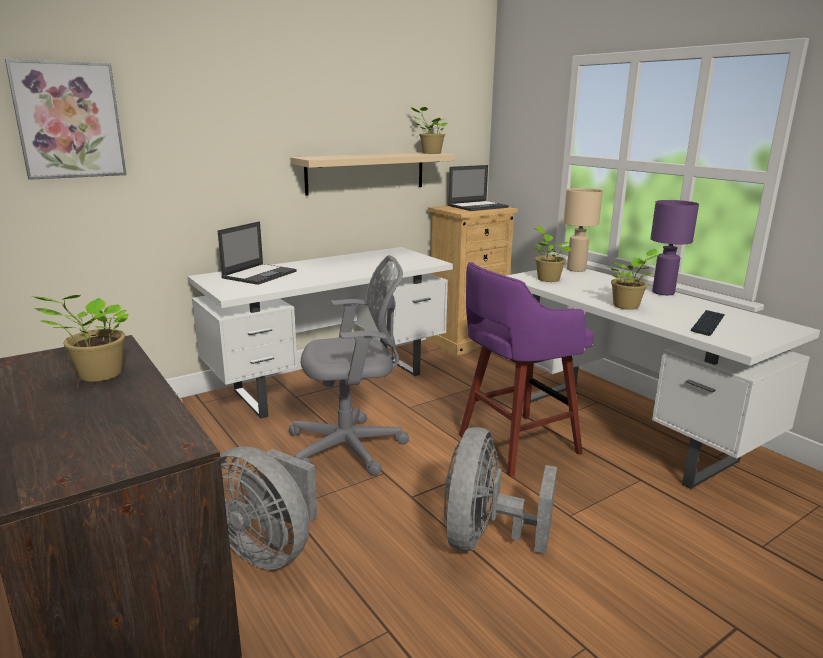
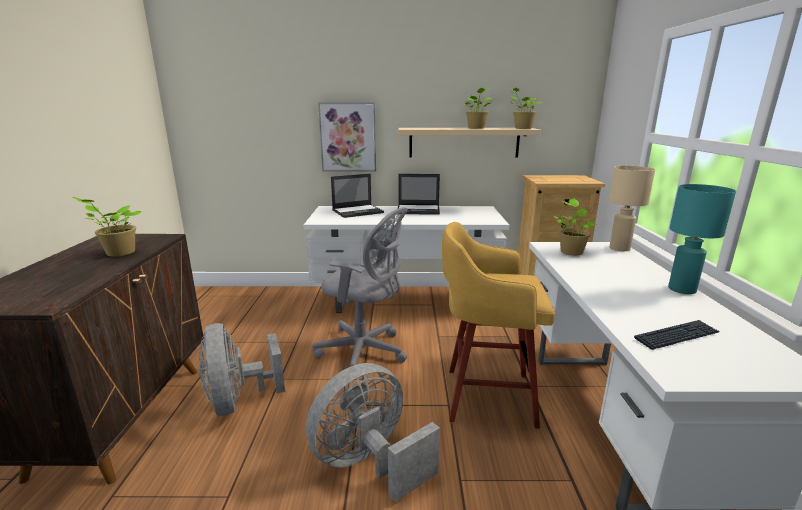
camera: 35 degrees right, 0 degrees up
picture [5,59,126,180] -> picture moved to [318,102,376,172]
laptop [448,165,509,211] -> laptop moved to [397,174,440,215]
purple stool [459,262,594,477] -> yellow stool [442,222,555,429]
potted plant [607,249,659,310] -> potted plant moved to [465,88,493,129]
purple table lamp [650,200,699,295] -> turquoise table lamp [668,184,736,294]

